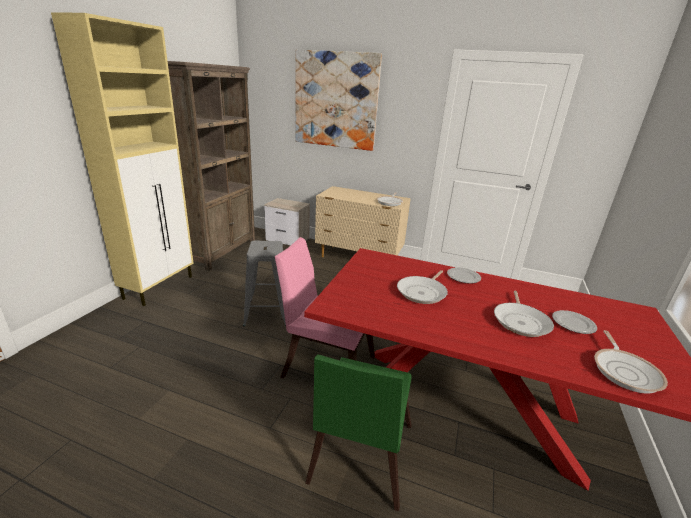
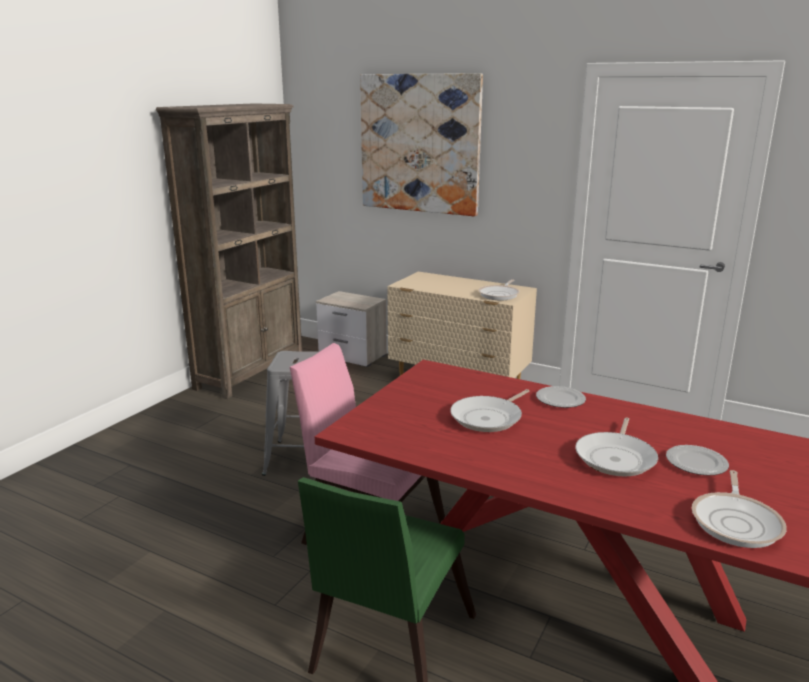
camera: 10 degrees right, 5 degrees down
beige cabinet [51,12,194,306] -> none

